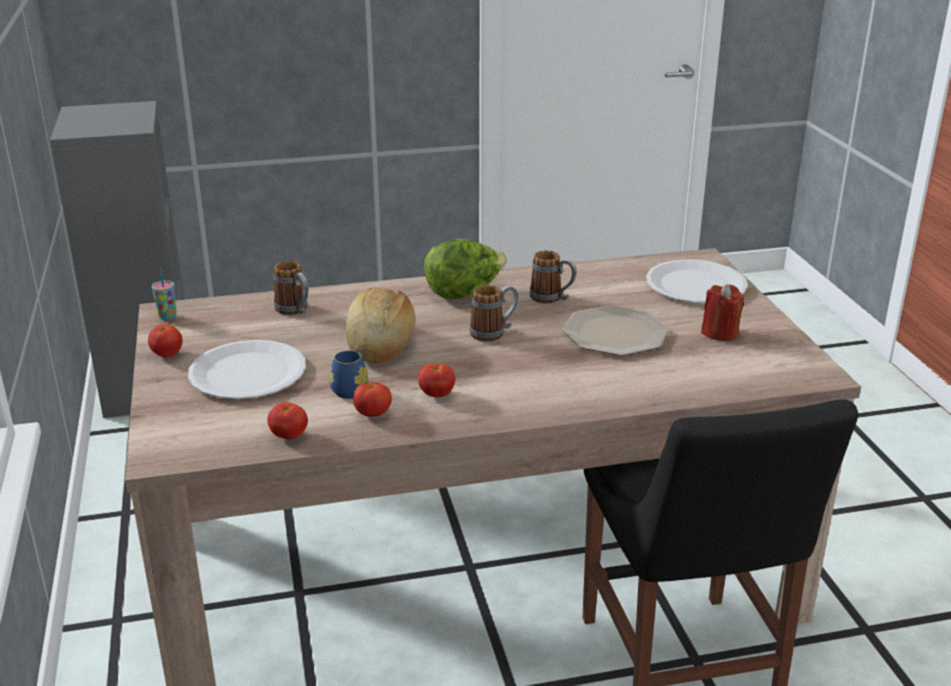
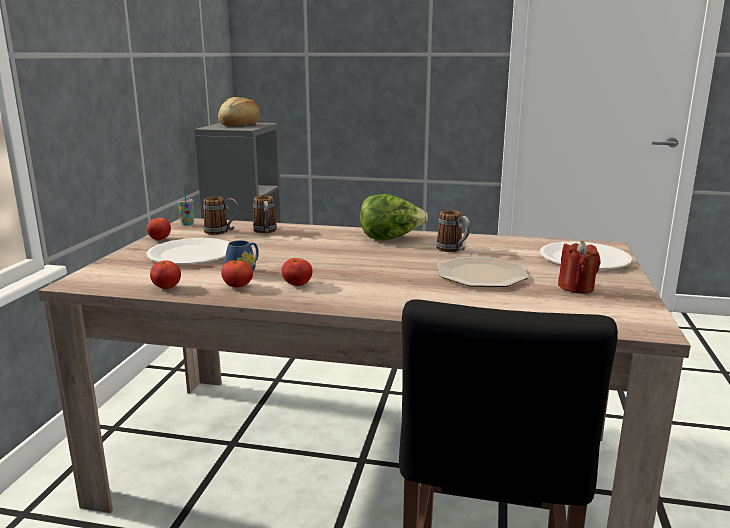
camera: 25 degrees right, 10 degrees down
bread [346,288,415,363] -> bread moved to [218,97,260,127]
mug [470,285,518,342] -> mug moved to [203,196,238,235]

